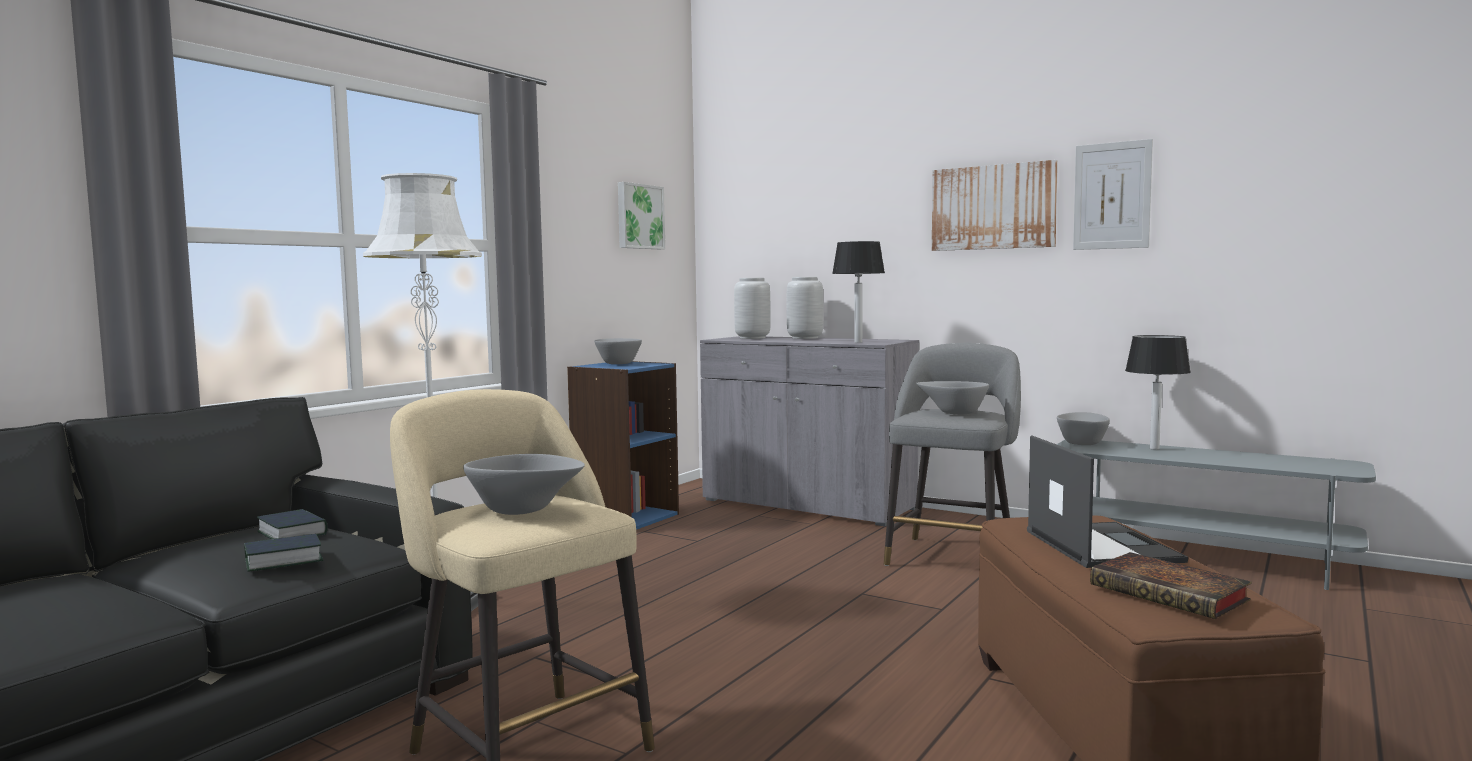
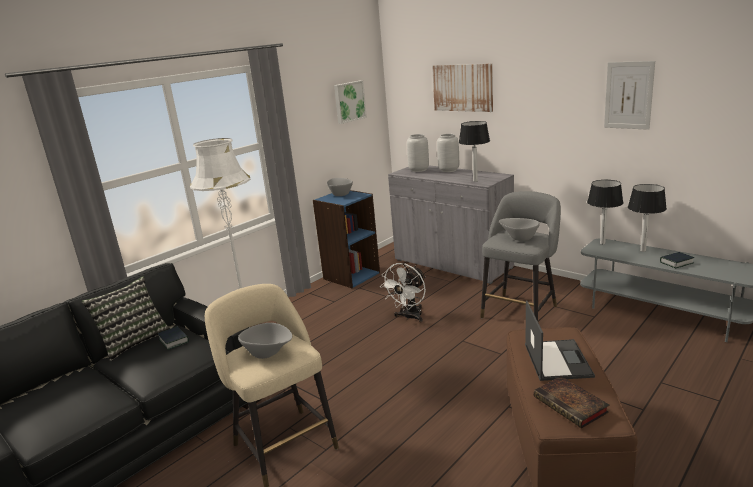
camera: 10 degrees right, 15 degrees up
book [244,534,323,572] -> book moved to [660,252,694,268]
picture [932,160,1058,251] -> picture moved to [432,63,493,112]
grey bowl [1057,412,1110,445] -> table lamp [587,180,623,245]
none -> pillow [81,276,170,361]
none -> white fan [380,263,426,322]

